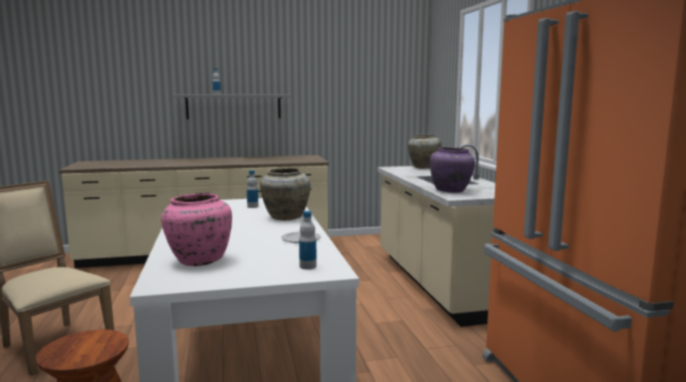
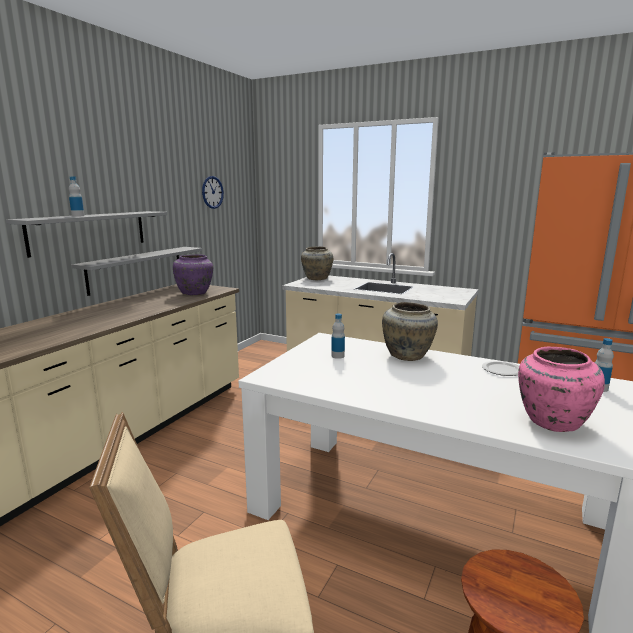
camera: 50 degrees left, 5 degrees up
purple vase [430,147,475,193] -> purple vase moved to [173,254,213,295]
none -> grey shelf [71,247,202,296]
none -> wall clock [202,176,224,209]

